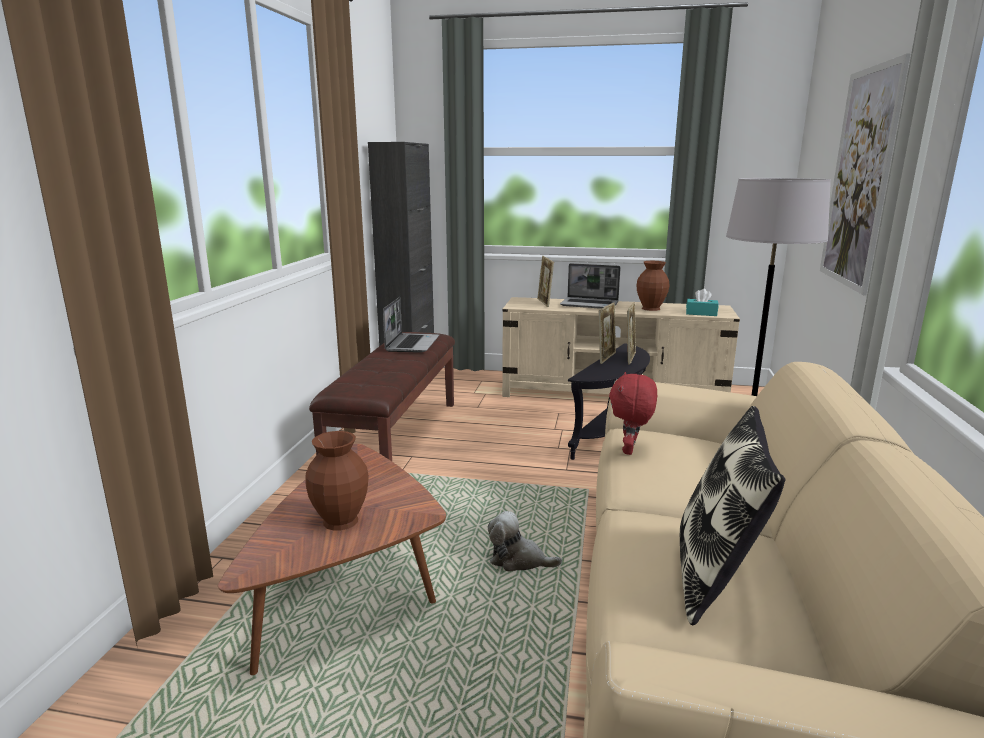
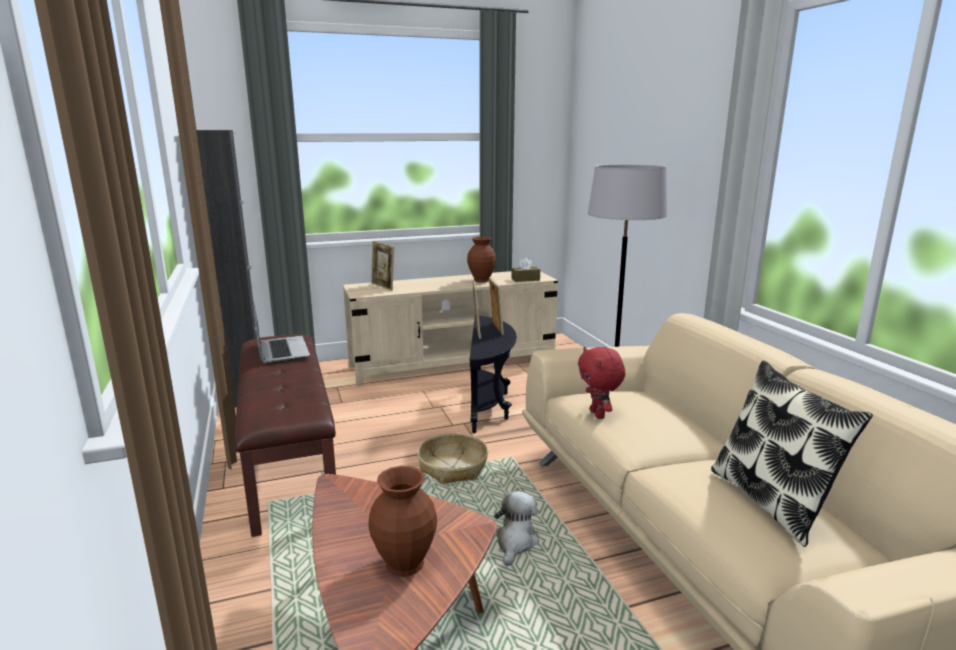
camera: 30 degrees left, 0 degrees up
plush toy [488,511,562,572] -> plush toy turned 120 degrees clockwise [494,491,539,566]
laptop [560,263,621,309] -> none
turquoise tissue box [686,289,719,316] -> brown tissue box [512,258,540,282]
picture [820,53,911,295] -> none
none -> basket [417,433,488,484]

